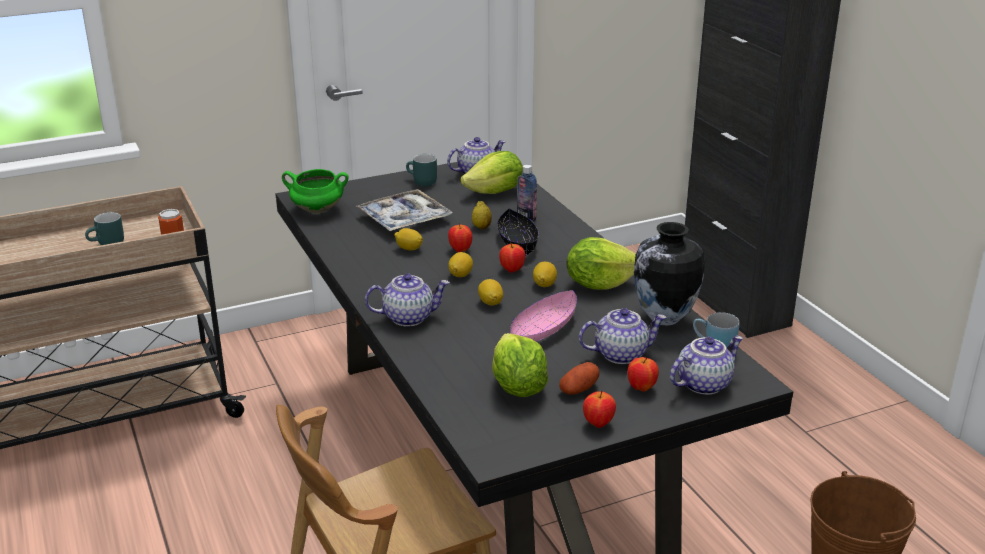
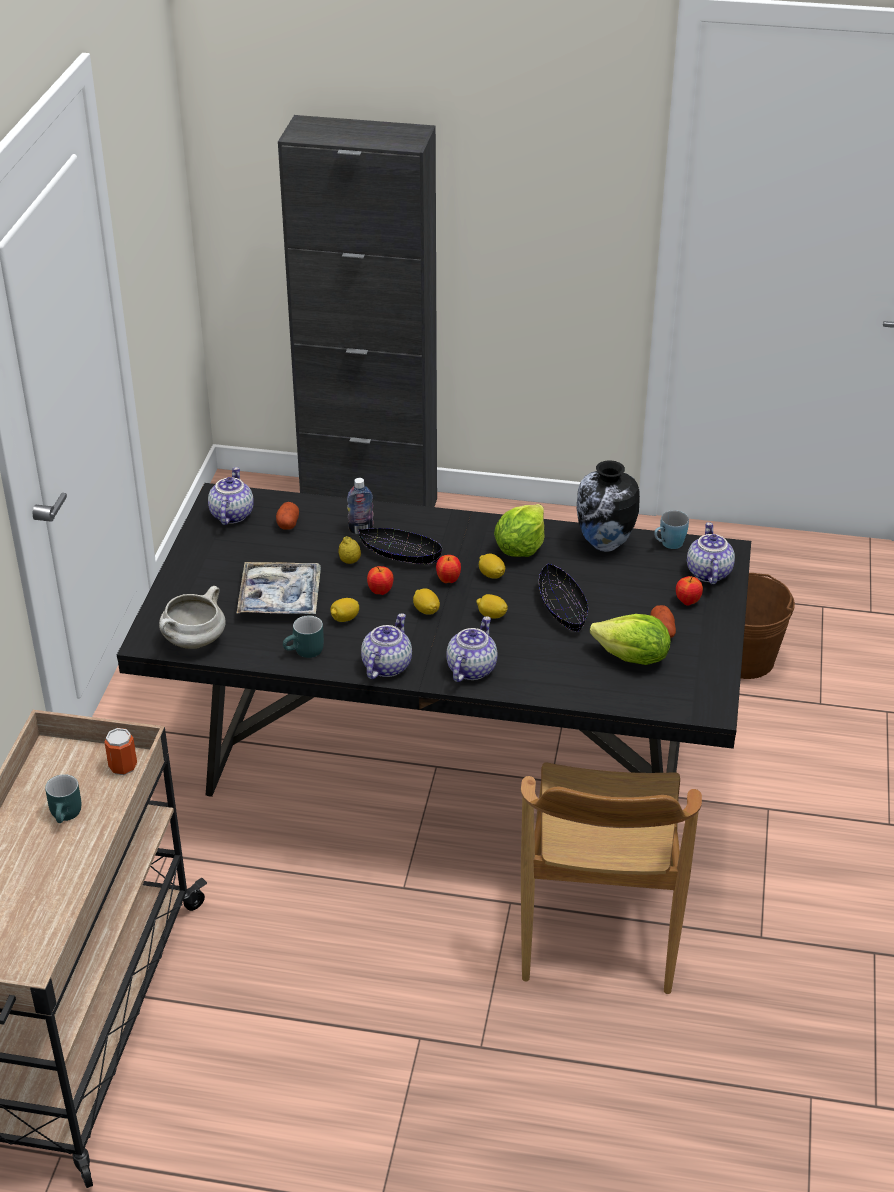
camera: 55 degrees left, 10 degrees up
green cooking pot [282,169,349,213] -> white cooking pot [159,586,226,649]
turquoise mug [406,154,437,186] -> turquoise mug moved to [283,615,324,658]
lettuce [460,151,523,194] -> potato [276,502,299,530]
pink bowl [510,290,577,341] -> black bowl [539,564,588,632]
teapot [579,308,667,364] -> teapot moved to [361,613,412,679]
apple [583,391,616,428] -> none

